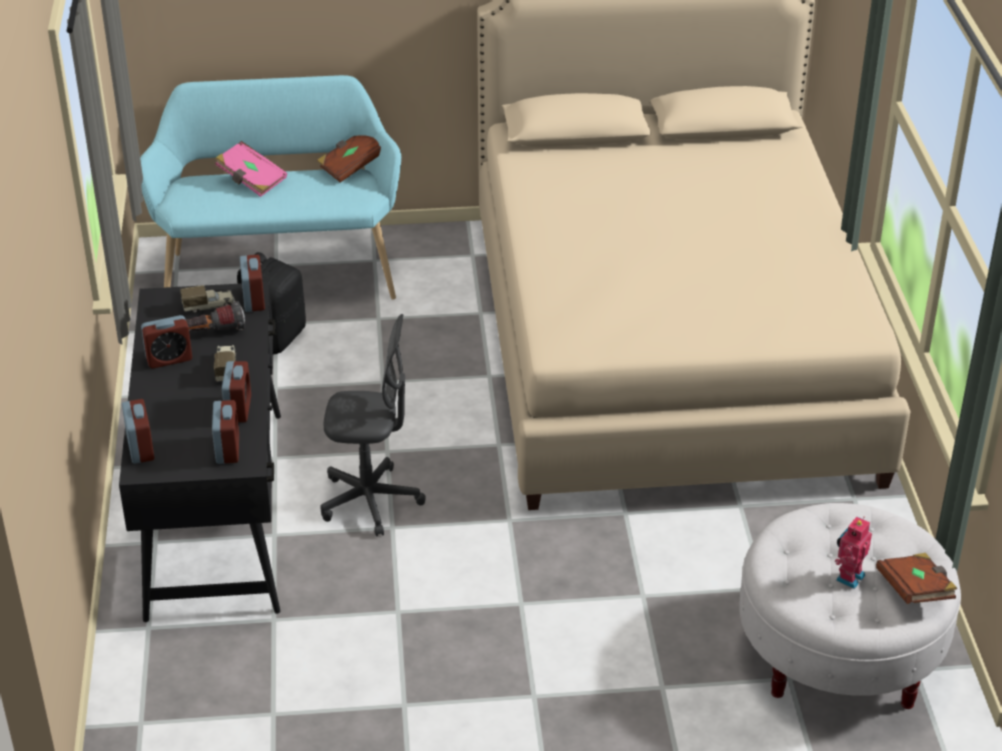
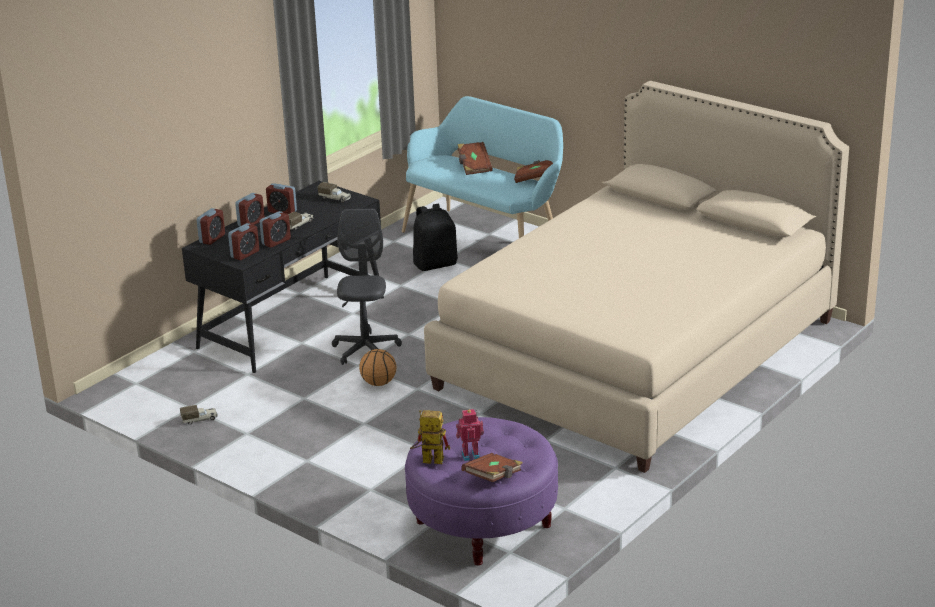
camera: 45 degrees right, 10 degrees down
flashlight [186,301,245,332] -> none
pink book [215,141,287,197] -> brown book [458,142,493,175]
alarm clock [240,254,265,312] -> alarm clock moved to [235,193,265,226]
grey office chair [320,314,426,537] -> grey office chair turned 135 degrees counterclockwise [332,209,402,365]
white ottoman [739,503,961,709] -> purple ottoman [405,417,558,565]
none -> toy truck [180,405,218,425]
none -> basketball [359,349,396,386]
none -> toy robot [410,410,450,464]

